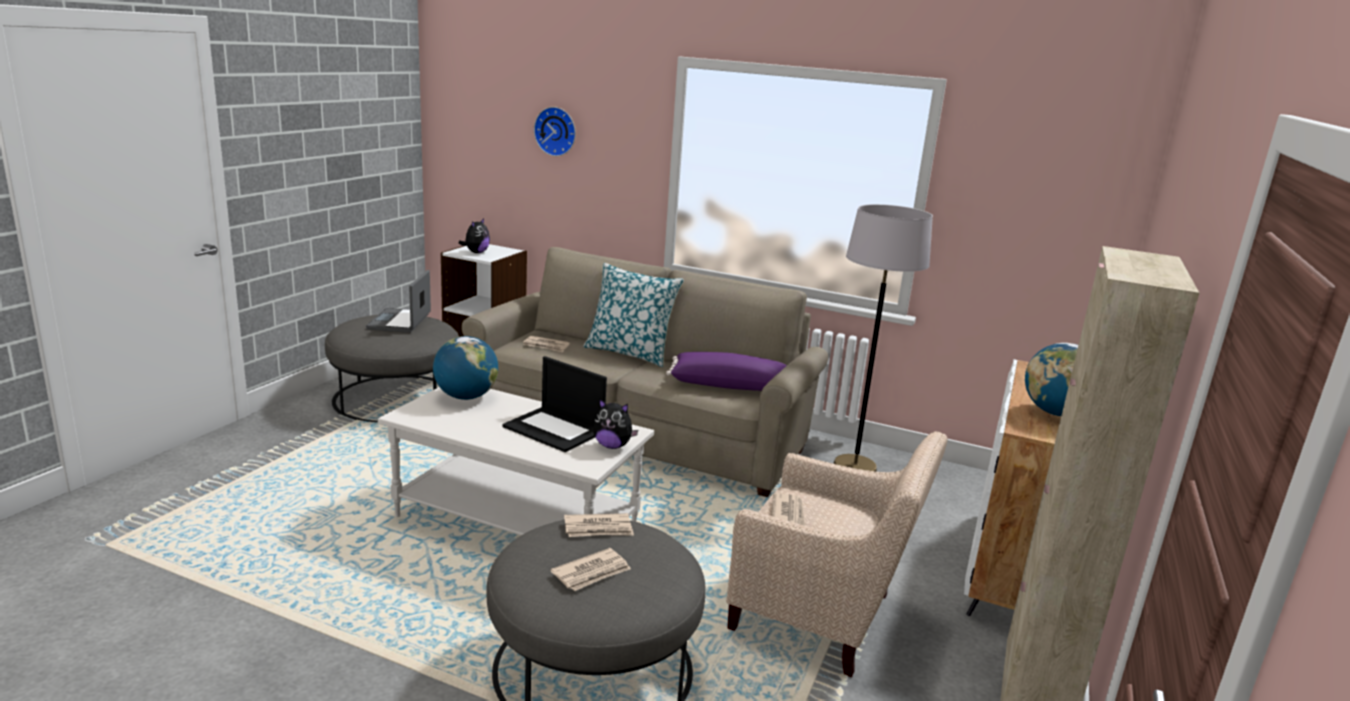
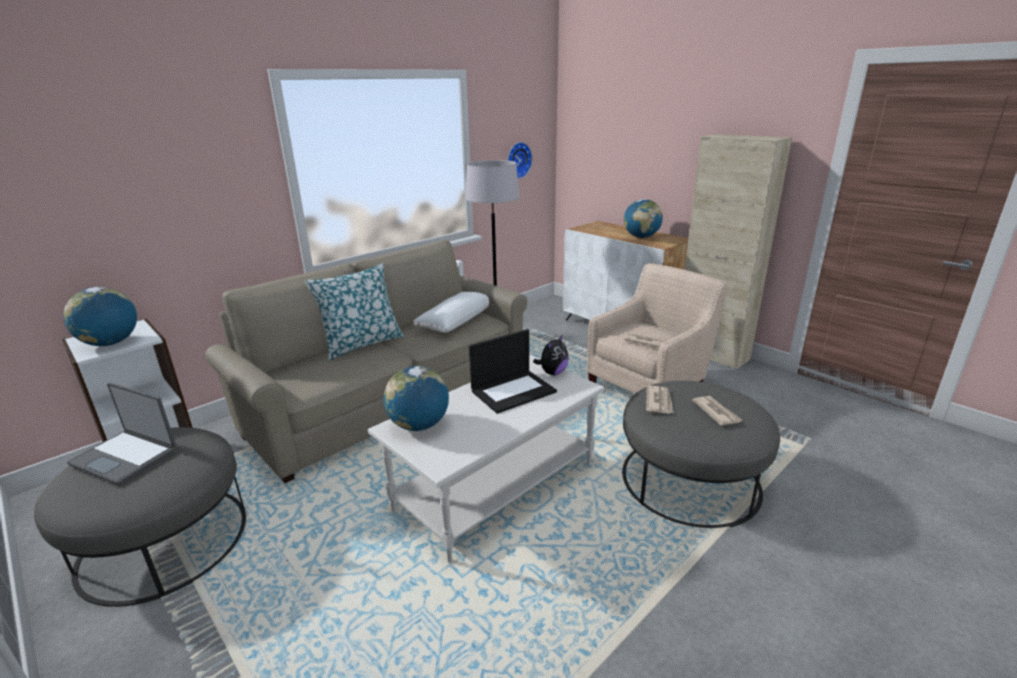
camera: 65 degrees left, 5 degrees up
plush toy [459,218,490,253] -> globe [63,287,137,346]
newspaper [523,336,569,352] -> none
wall clock [534,107,576,156] -> wall clock moved to [508,142,532,178]
purple pillow [666,352,787,391] -> white pillow [413,292,489,333]

